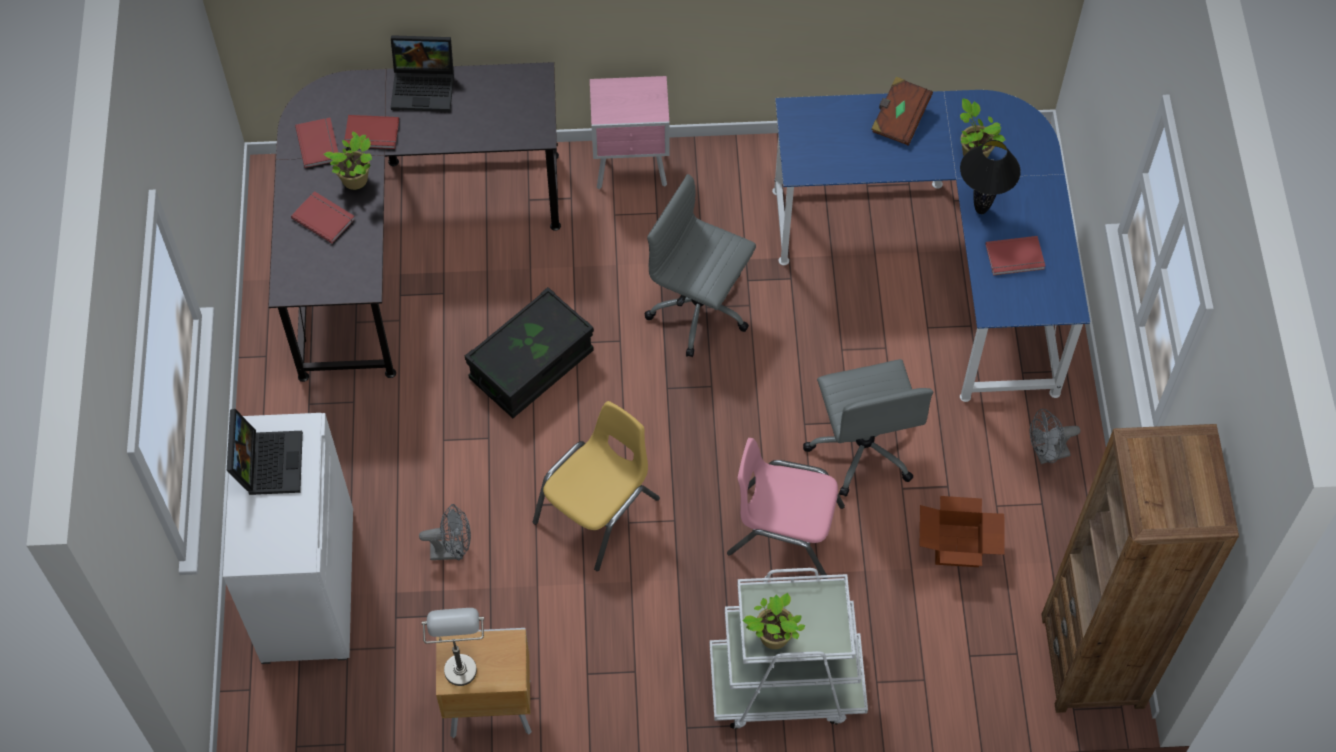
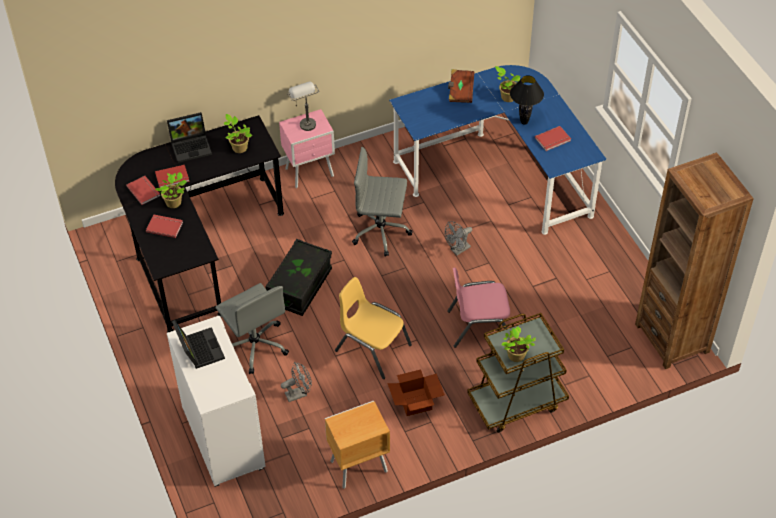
camera: 20 degrees left, 10 degrees down
grey table lamp [422,608,484,686] -> grey table lamp moved to [287,82,319,131]
yellow chair [533,401,660,571] -> yellow chair turned 75 degrees counterclockwise [335,277,412,379]
white cart [710,568,868,729] -> brown cart [467,313,569,433]
grey office chair [803,359,933,497] -> grey office chair moved to [215,283,289,374]
cardboard box [920,496,1005,567] -> cardboard box moved to [387,369,445,416]
grey fan [1030,409,1080,464] -> grey fan moved to [445,221,472,255]
none -> potted plant [224,114,252,153]

